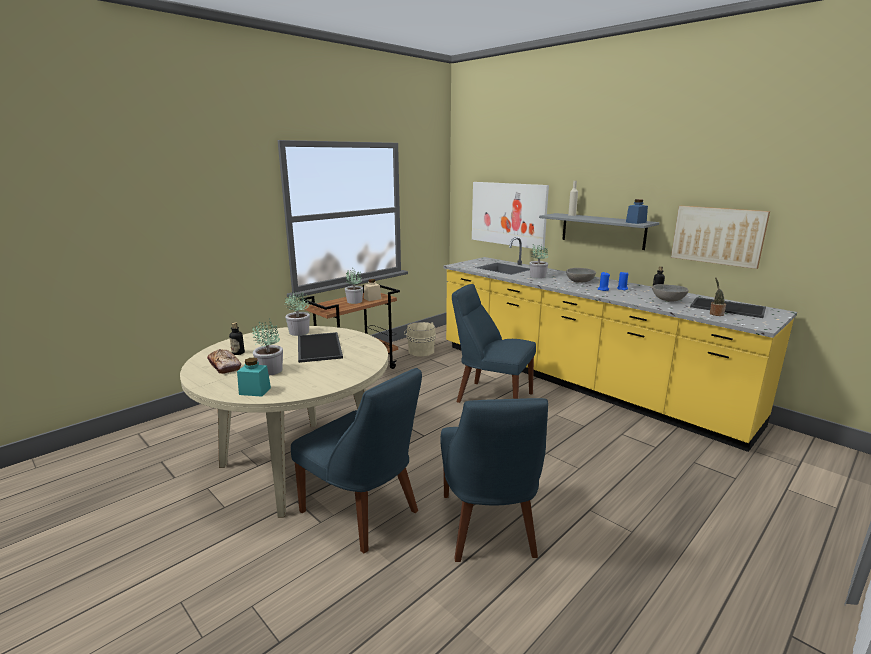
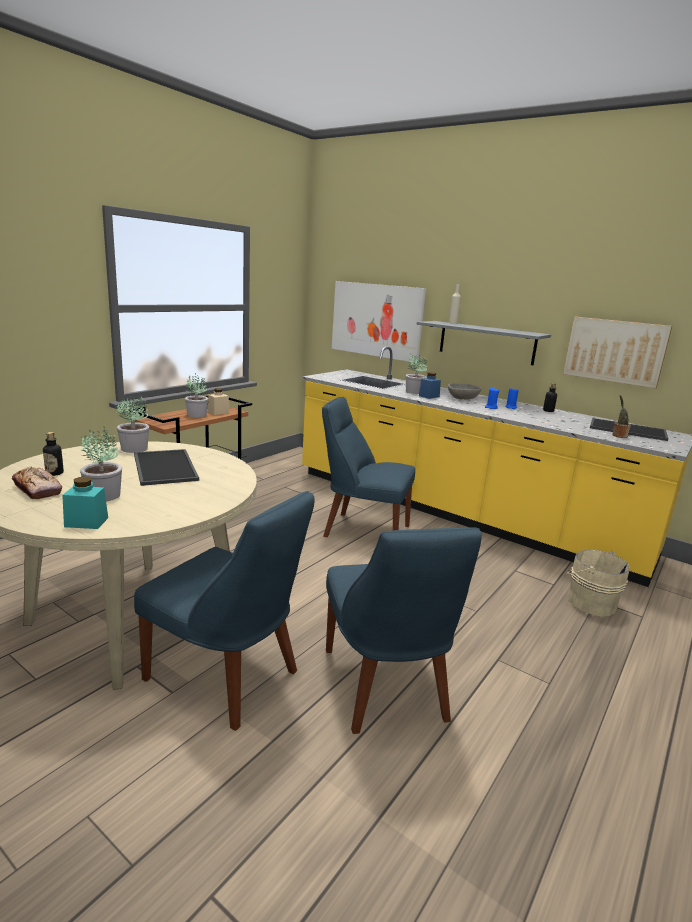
camera: 10 degrees left, 0 degrees up
beige bucket [404,322,436,357] -> beige bucket moved to [567,550,630,617]
blue jar [626,199,648,224] -> blue jar moved to [419,372,441,399]
grey bowl [652,284,689,302] -> none

